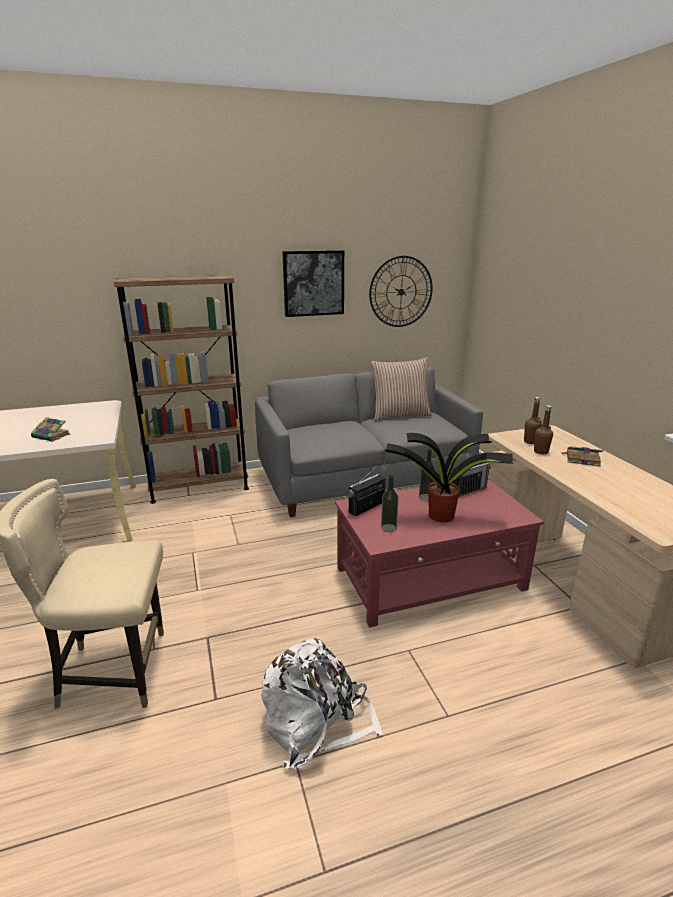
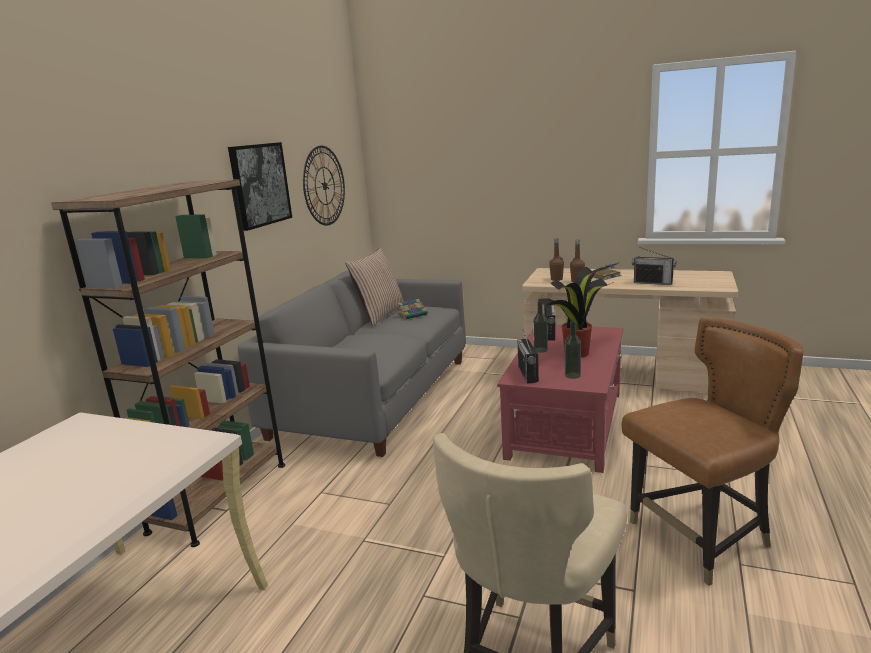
camera: 50 degrees left, 5 degrees down
book [31,417,70,442] -> book moved to [398,299,428,320]
white backpack [261,638,383,769] -> brown chair [622,317,804,586]
none -> radio [632,247,677,285]

